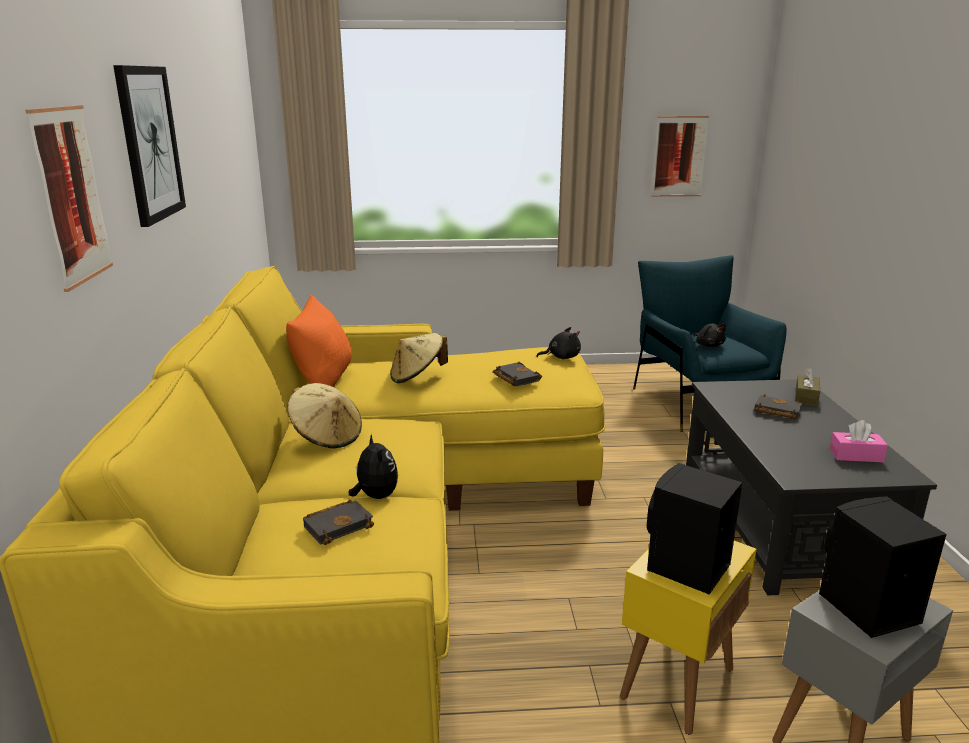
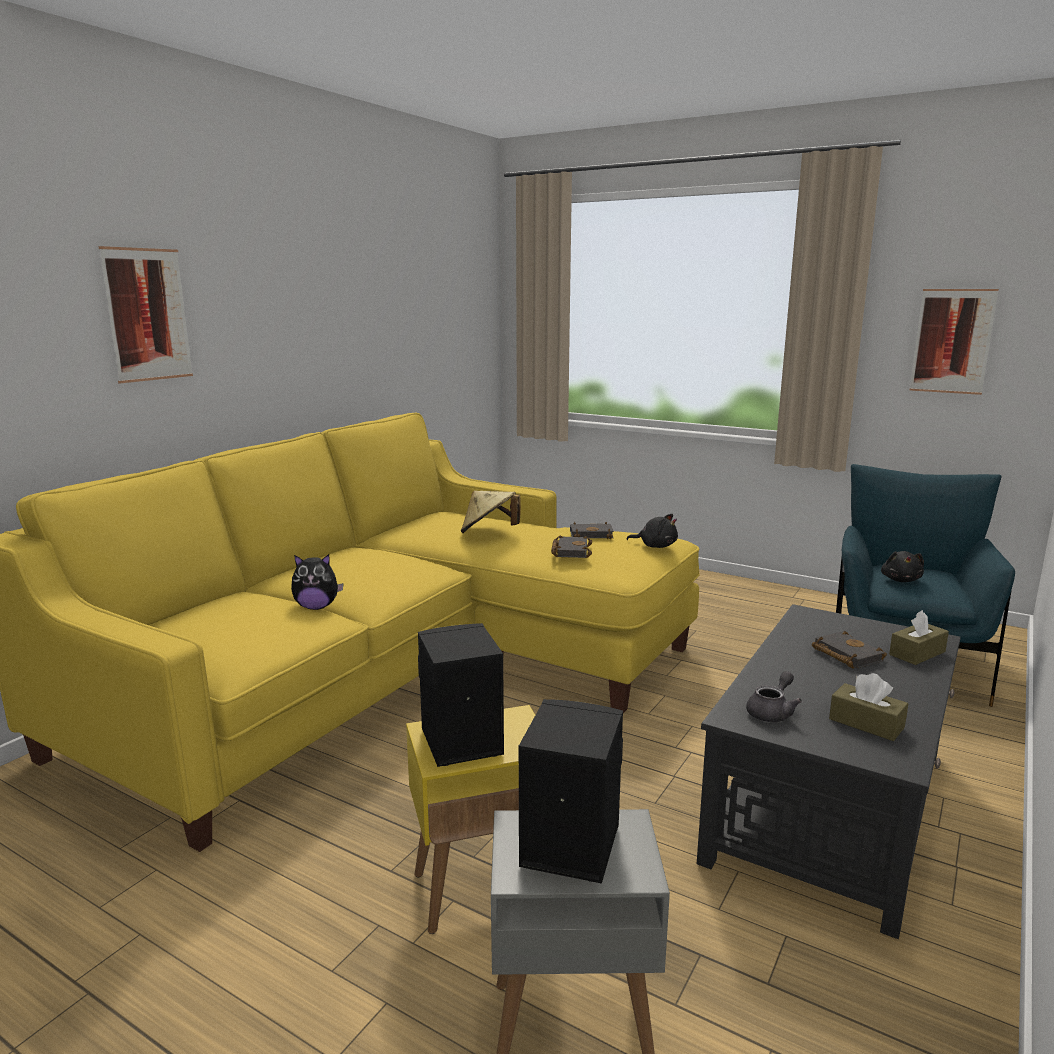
camera: 35 degrees right, 5 degrees down
picture [113,65,186,227] -> none
orange pillow [286,295,352,387] -> none
beige hat [288,383,362,449] -> none
black book [303,500,374,545] -> black book moved to [570,522,614,539]
plush toy [349,434,398,499] -> plush toy turned 75 degrees clockwise [291,554,344,610]
pink tissue box [830,420,888,463] -> brown tissue box [829,673,908,741]
none -> grey teapot [746,671,802,722]

